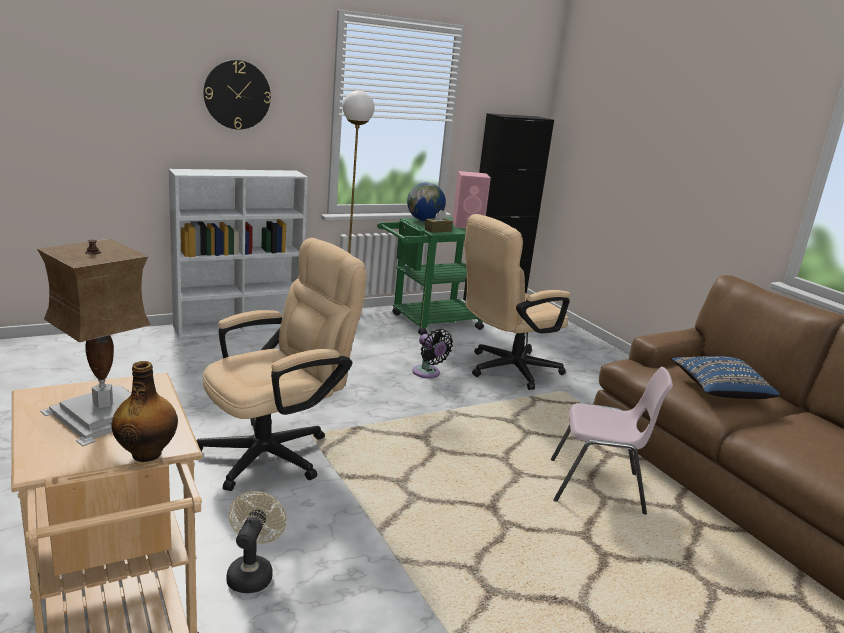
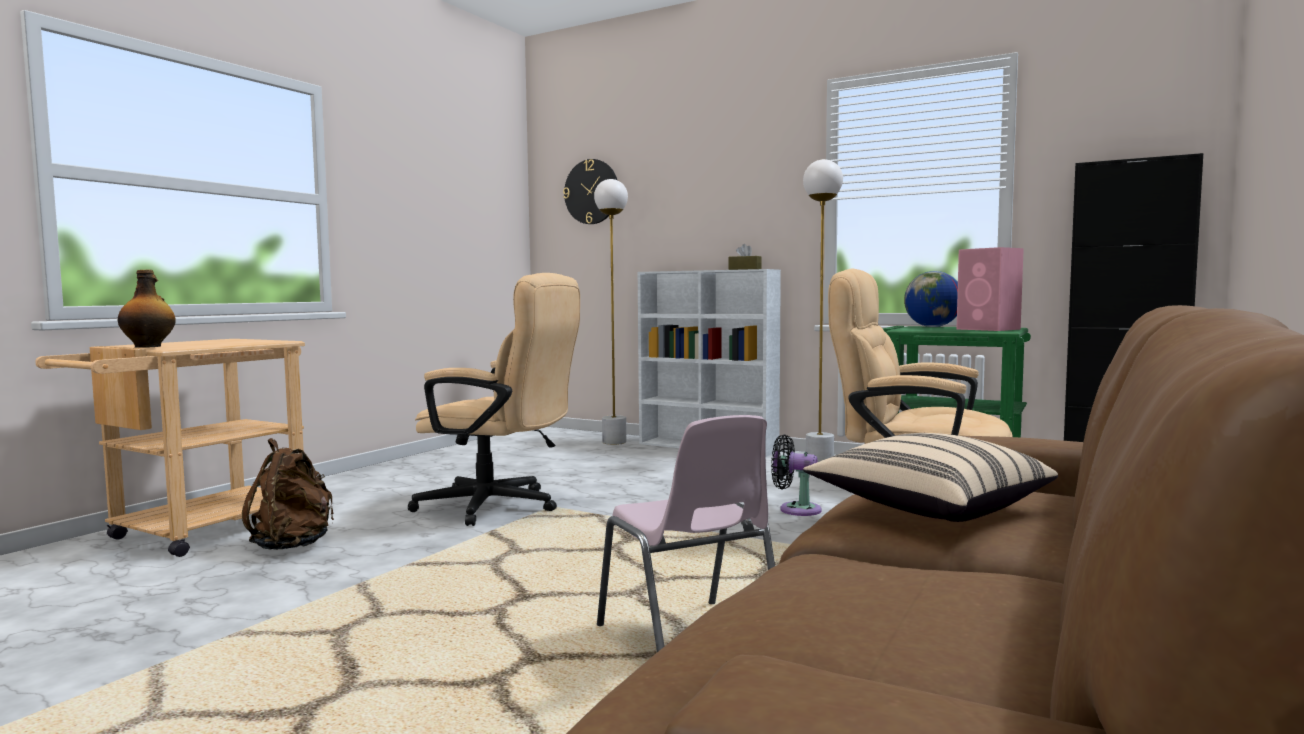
camera: 60 degrees right, 15 degrees down
table lamp [37,239,151,446] -> none
wall clock [204,60,271,129] -> wall clock moved to [563,159,617,224]
beige fan [226,491,287,593] -> brown backpack [242,438,334,550]
black fan [413,329,453,378] -> black fan turned 90 degrees clockwise [771,435,822,516]
brown tissue box [425,210,453,233] -> brown tissue box moved to [729,244,762,270]
blue pillow [671,356,780,399] -> beige pillow [803,433,1058,522]
none -> white floor lamp [594,179,628,445]

